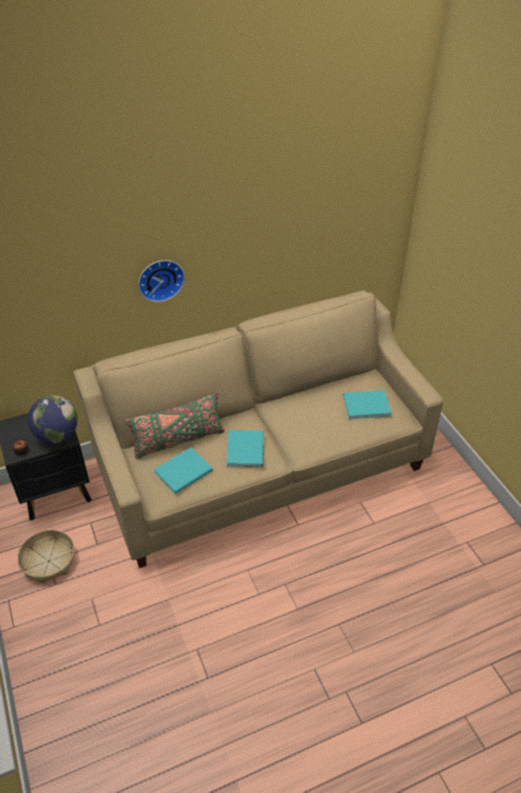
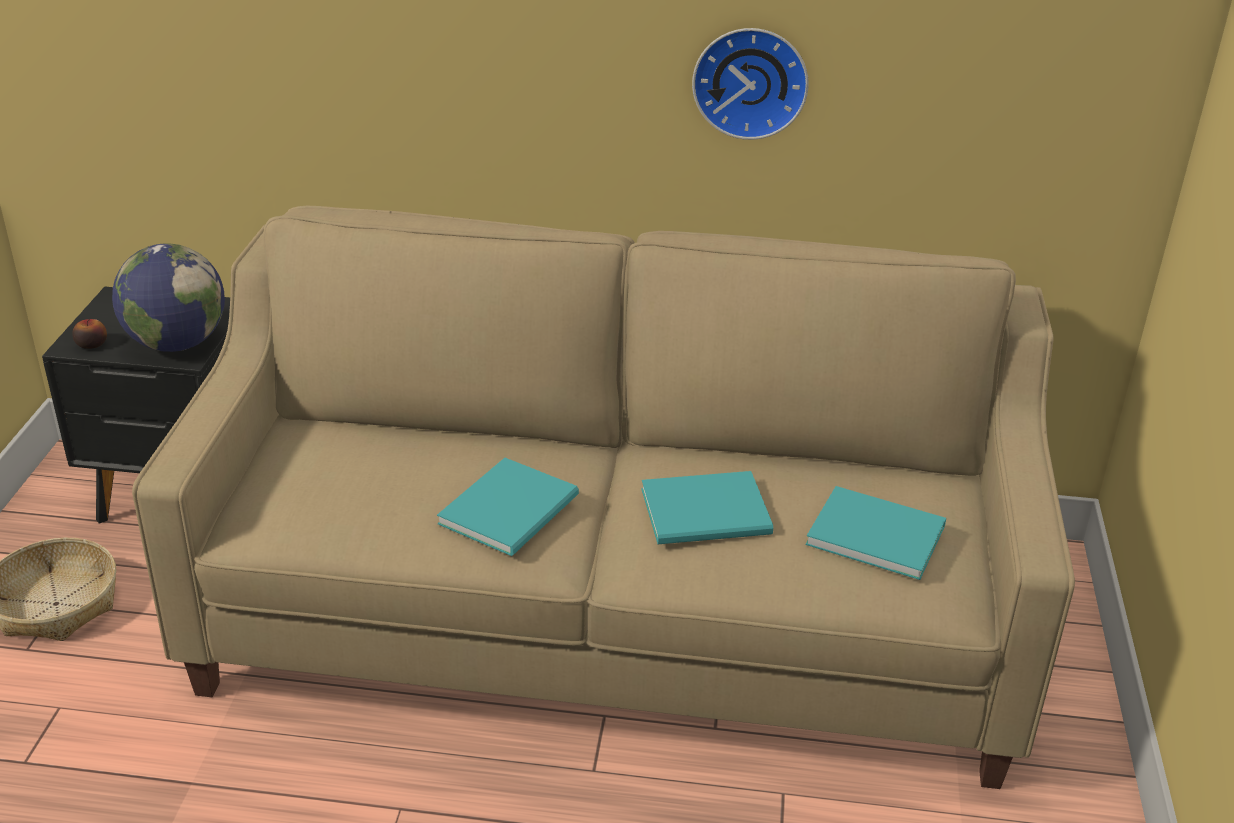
camera: 30 degrees right, 10 degrees down
green pillow [124,392,225,459] -> none
wall clock [138,260,185,302] -> wall clock moved to [692,28,809,140]
turquoise book [154,447,213,494] -> turquoise book moved to [641,471,773,544]

